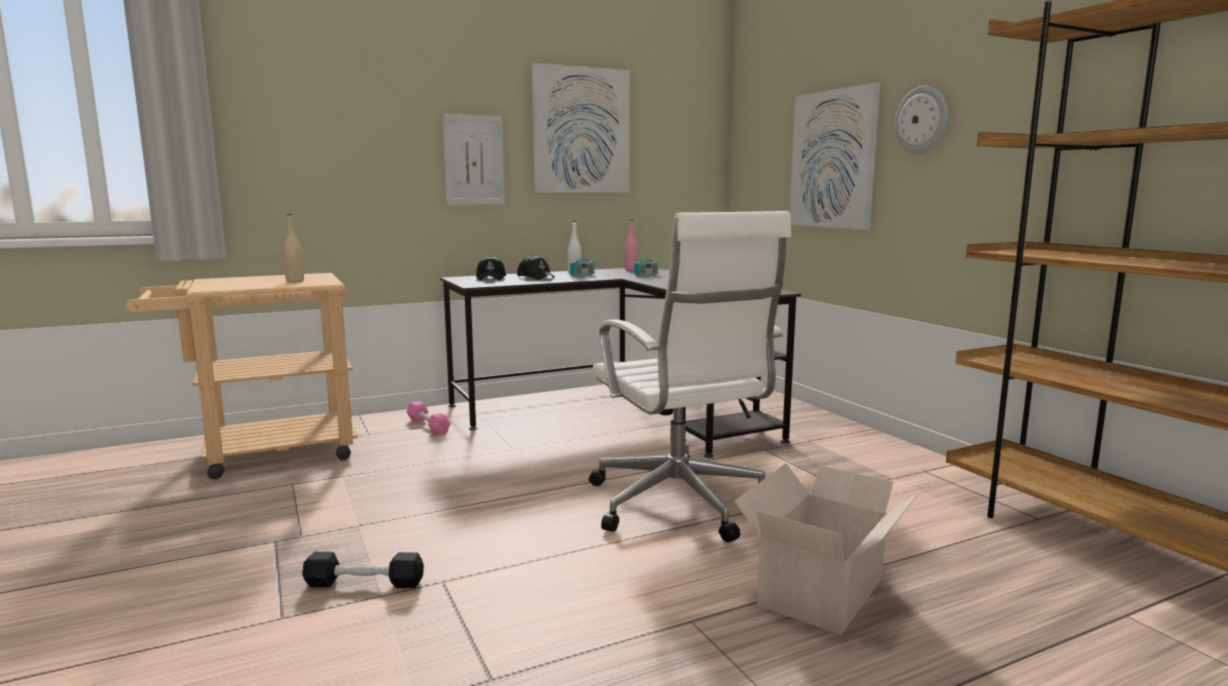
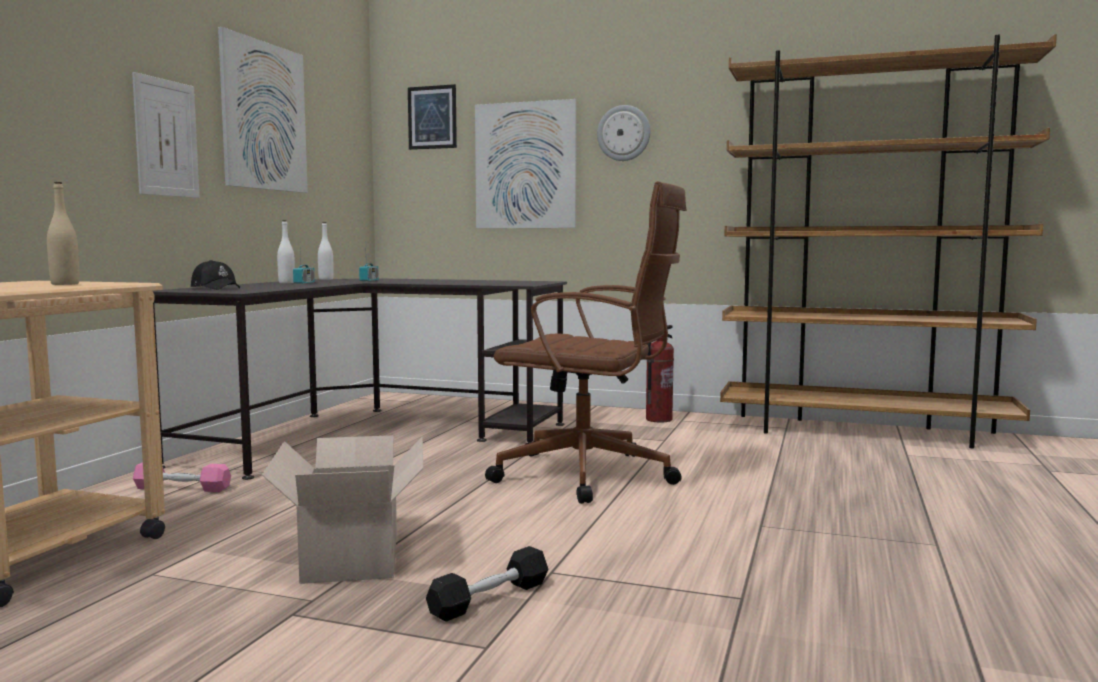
camera: 45 degrees left, 5 degrees down
black cap [517,255,555,280] -> none
white office chair [589,211,791,542] -> brown office chair [485,181,686,504]
pink bottle [625,219,638,270] -> white bottle [318,222,334,280]
cardboard box [734,463,919,635] -> cardboard box moved to [262,435,423,584]
none -> picture [408,84,457,150]
none -> fire extinguisher [646,325,674,422]

